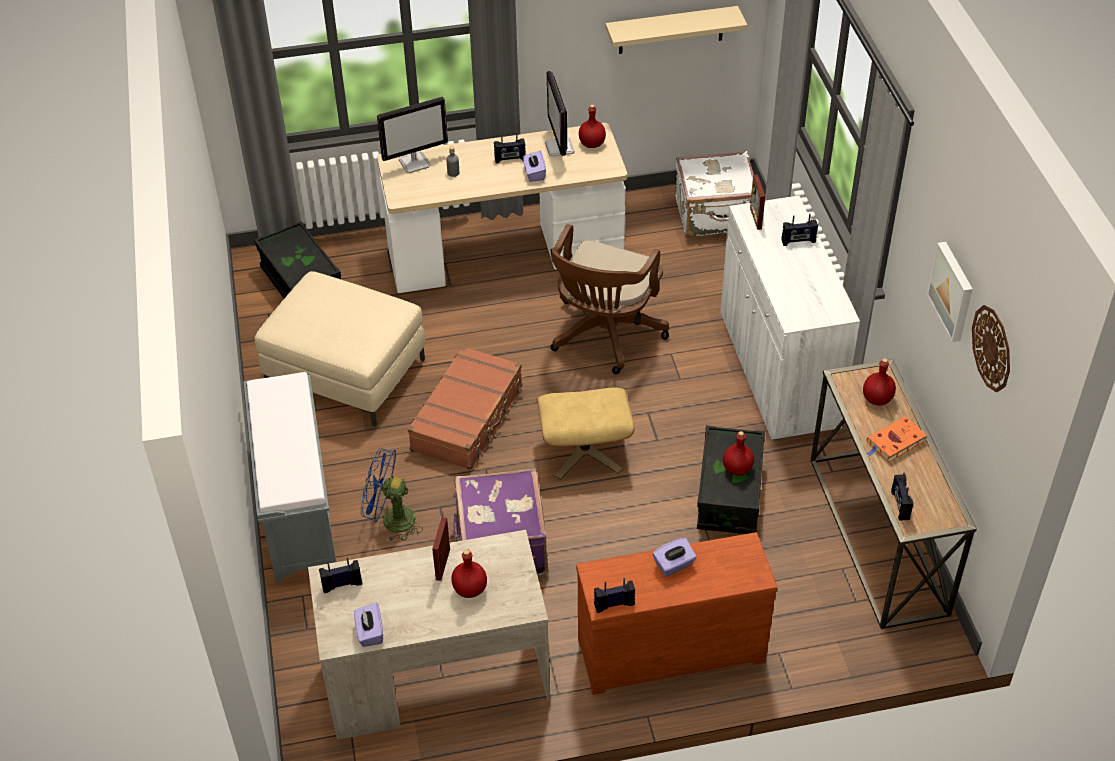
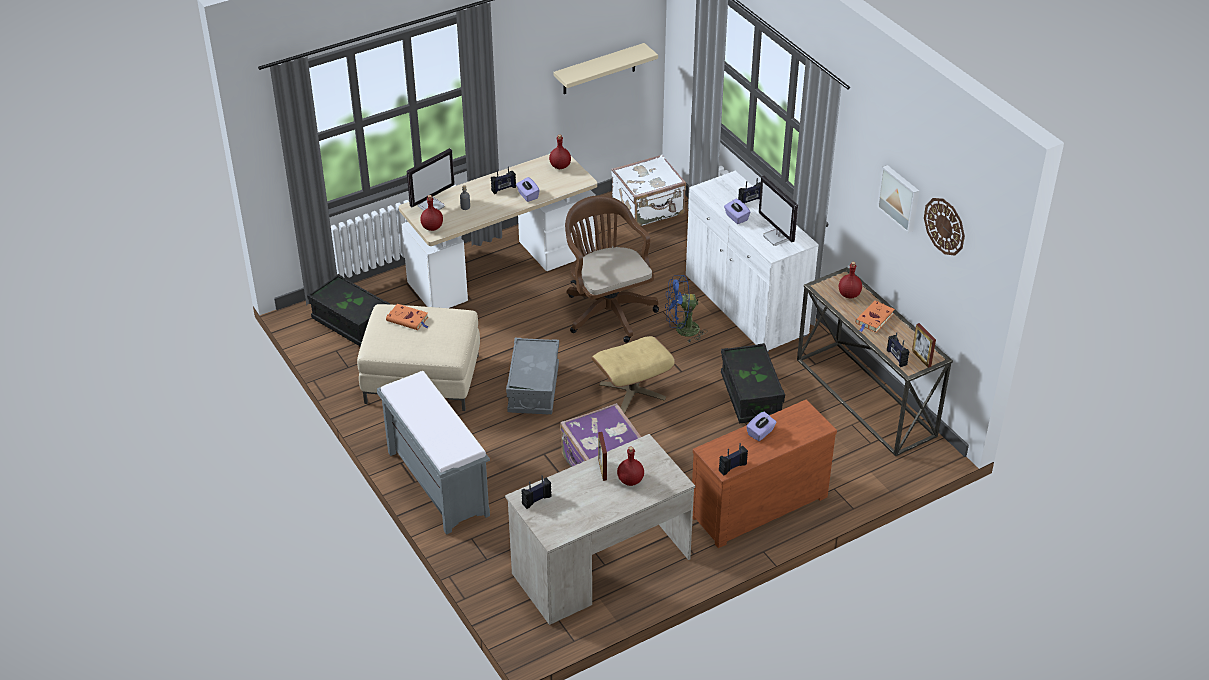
camera: 20 degrees left, 5 degrees down
purple tissue box [354,603,383,647] -> purple tissue box moved to [724,199,750,224]
blue fan [361,449,423,542] -> blue fan moved to [665,275,705,342]
brown suitcase [408,346,523,470] -> grey storage box [506,338,559,414]
monitor [545,71,575,157] -> monitor moved to [758,176,798,246]
brown office chair [550,224,669,374] -> brown office chair turned 150 degrees clockwise [565,195,659,343]
red bottle [723,431,754,476] -> red bottle moved to [420,195,443,231]
picture frame [750,175,765,230] -> picture frame moved to [912,323,936,368]
none -> orange book [386,304,429,330]

